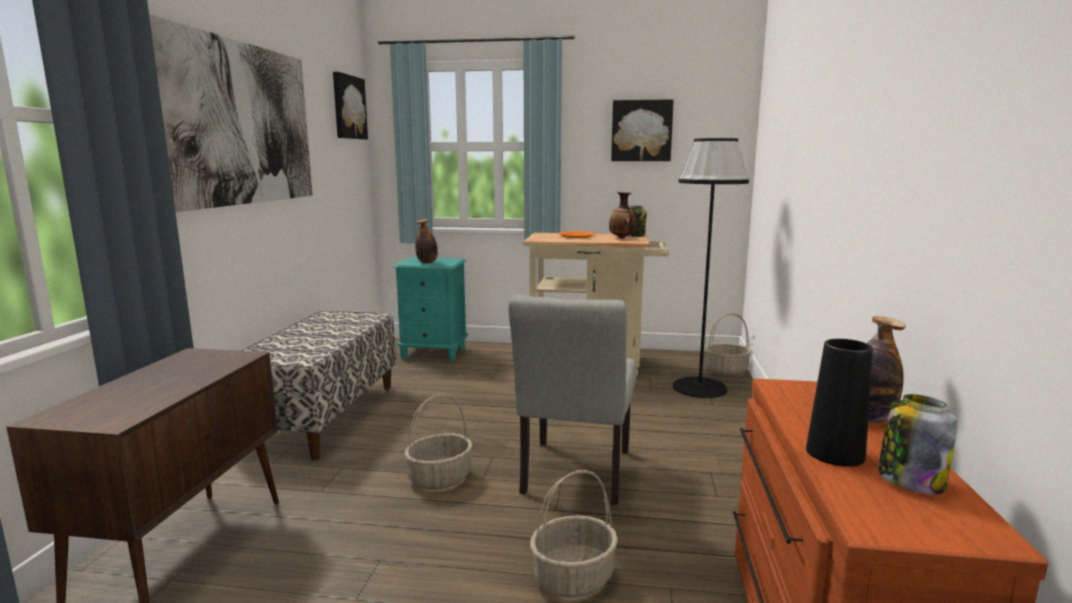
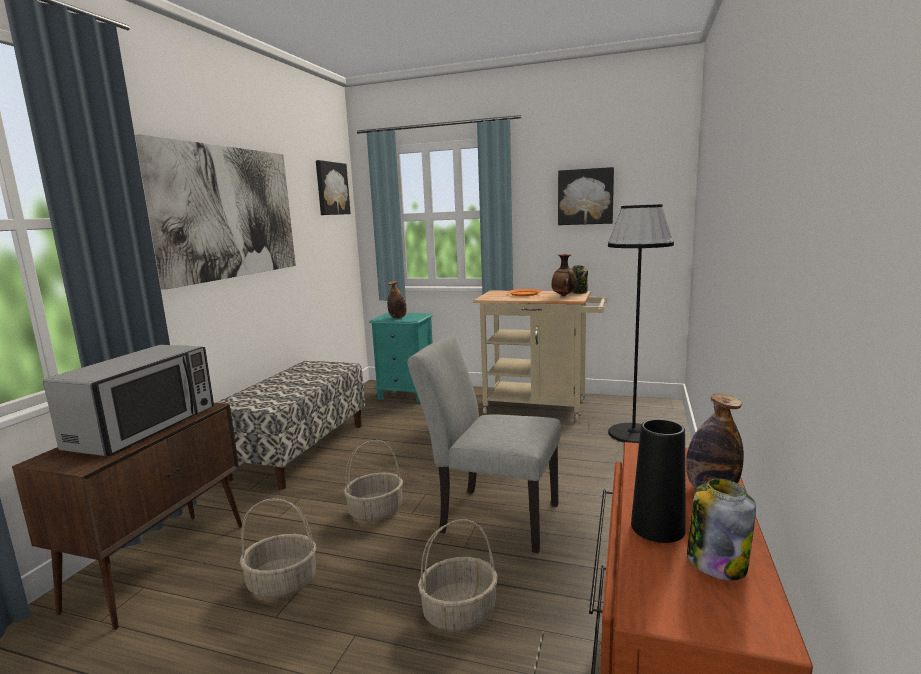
camera: 10 degrees right, 0 degrees up
grey chair [508,295,636,505] -> grey chair turned 90 degrees clockwise [407,335,561,553]
basket [705,313,751,375] -> basket moved to [240,498,316,599]
none -> microwave [43,345,214,456]

